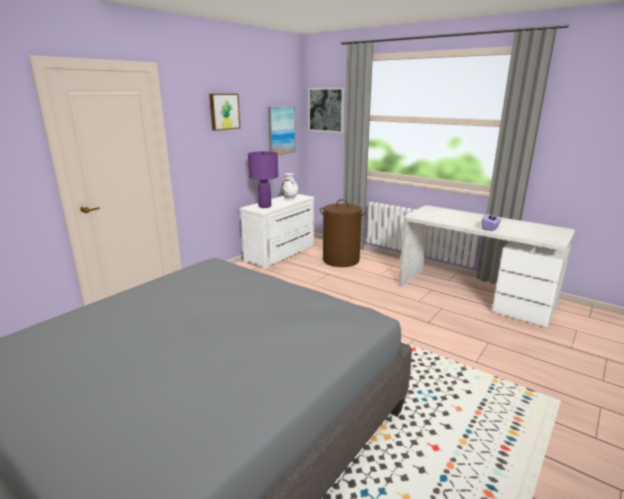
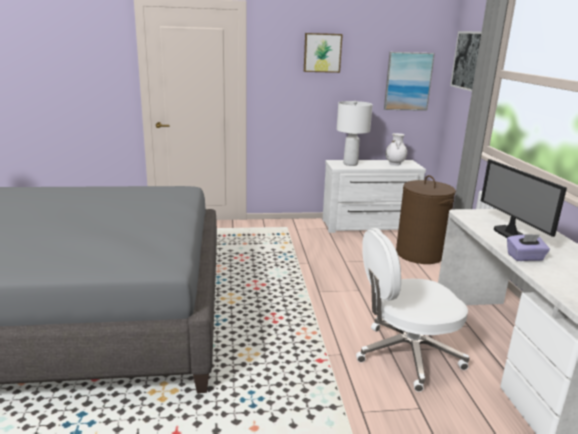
camera: 45 degrees right, 0 degrees up
purple table lamp [248,151,278,208] -> white table lamp [337,101,373,166]
none -> white office chair [356,228,469,392]
none -> monitor [481,159,567,238]

